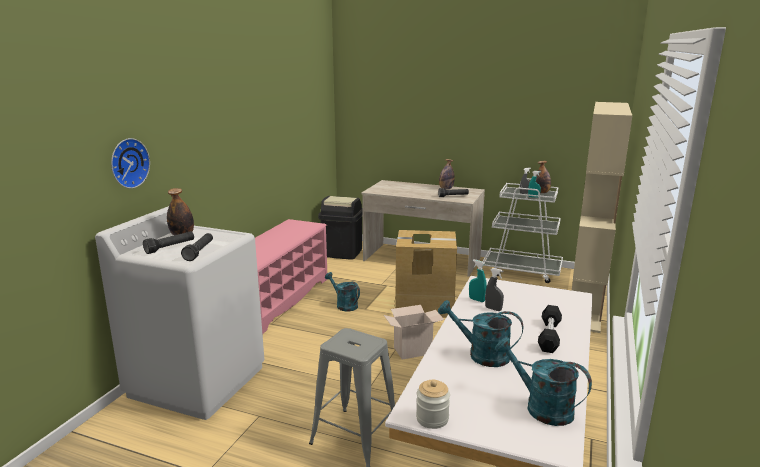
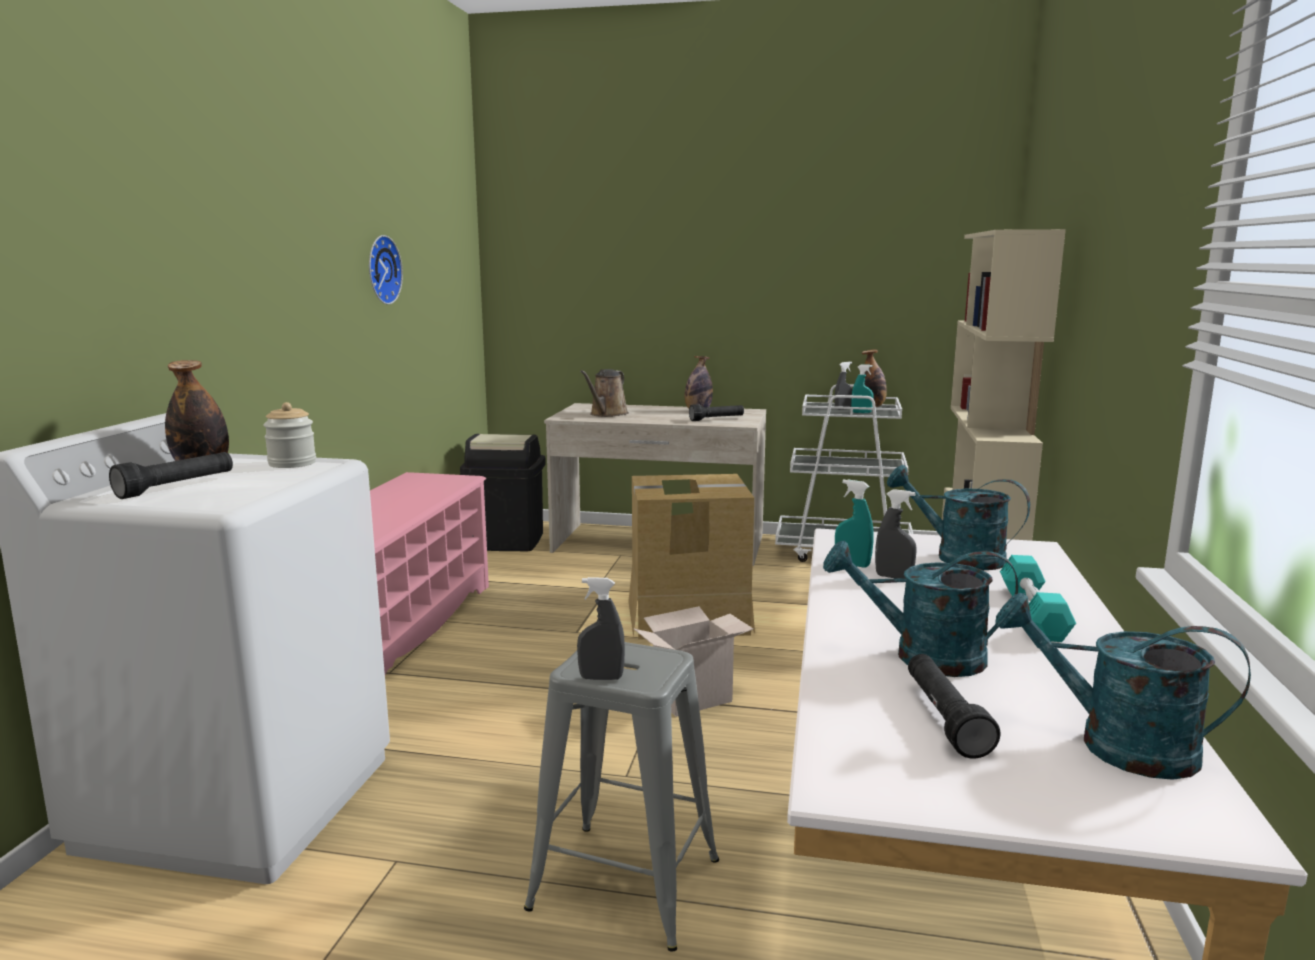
camera: 10 degrees left, 5 degrees down
wall clock [111,138,150,188] -> wall clock moved to [369,235,403,304]
black flashlight [181,233,213,261] -> black flashlight moved to [908,654,1000,759]
turquoise watering can [325,272,360,311] -> turquoise watering can moved to [887,465,1030,570]
jar [416,380,450,429] -> jar moved to [263,402,316,468]
black dumbbell [538,305,562,353] -> turquoise dumbbell [1000,555,1076,642]
none -> grey spray bottle [577,577,625,680]
none -> brown watering can [580,369,629,417]

